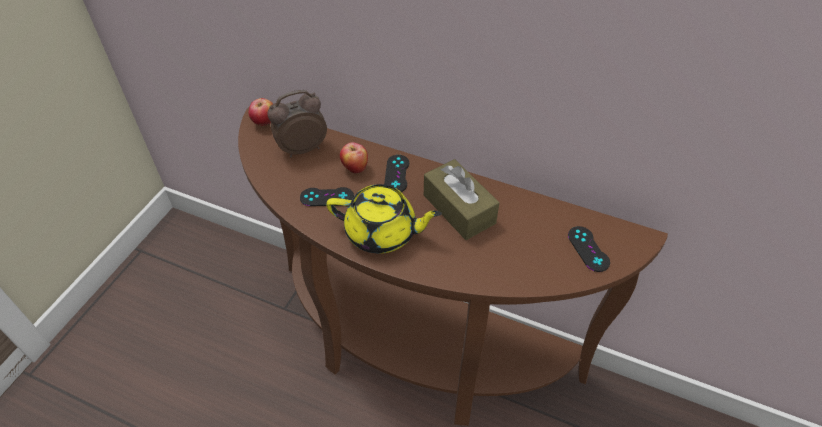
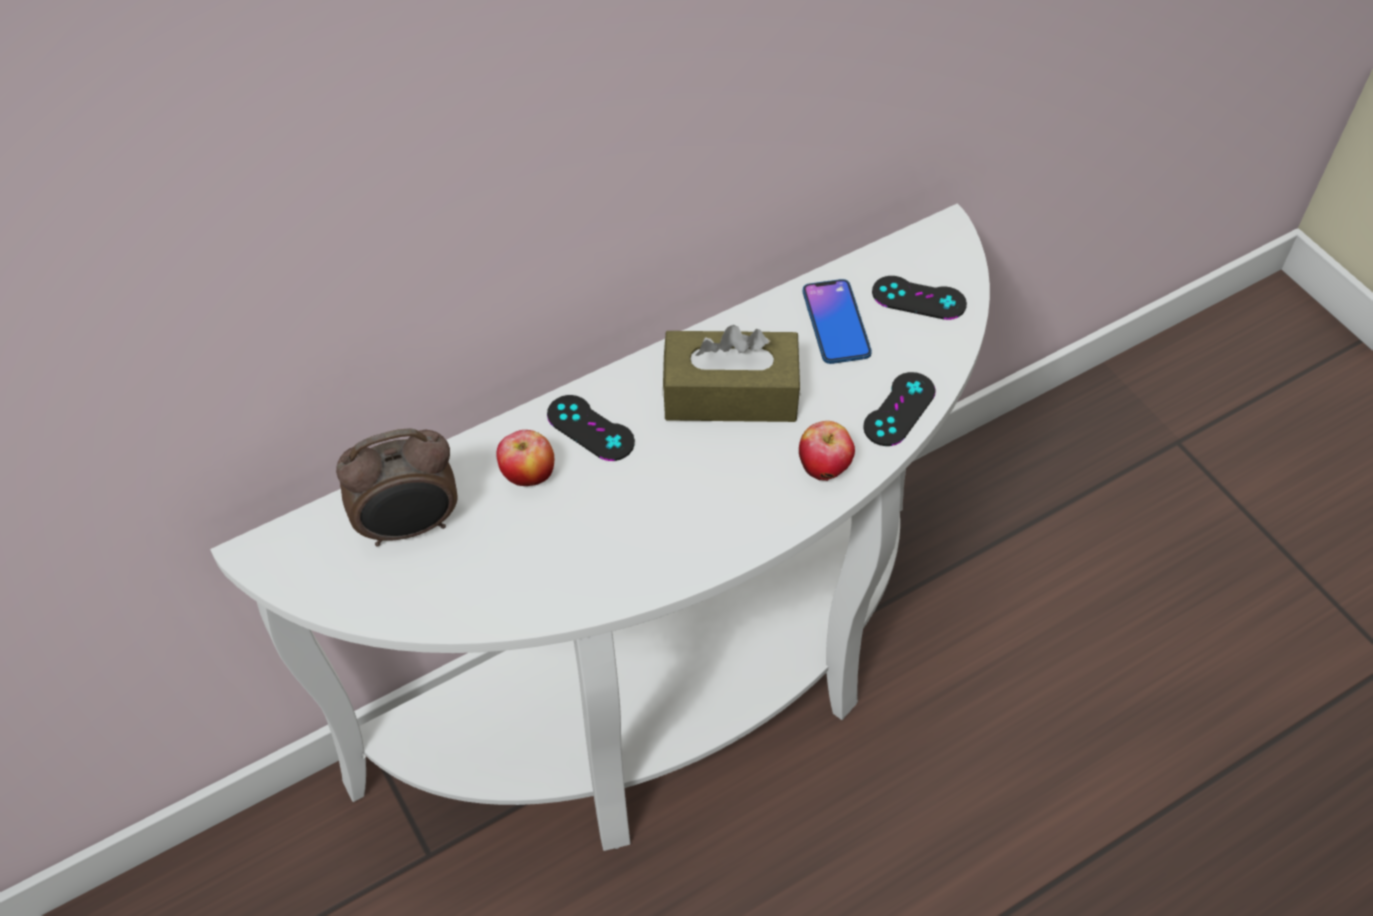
camera: 55 degrees left, 5 degrees up
brown console table [238,106,668,426] -> white console table [210,204,990,851]
apple [249,98,273,126] -> apple moved to [799,421,855,481]
alarm clock [267,90,327,157] -> alarm clock turned 120 degrees counterclockwise [336,428,458,547]
black game controller [300,187,354,206] -> black game controller moved to [863,372,936,446]
yellow teapot [326,184,442,254] -> none
none -> phone [803,279,872,364]

